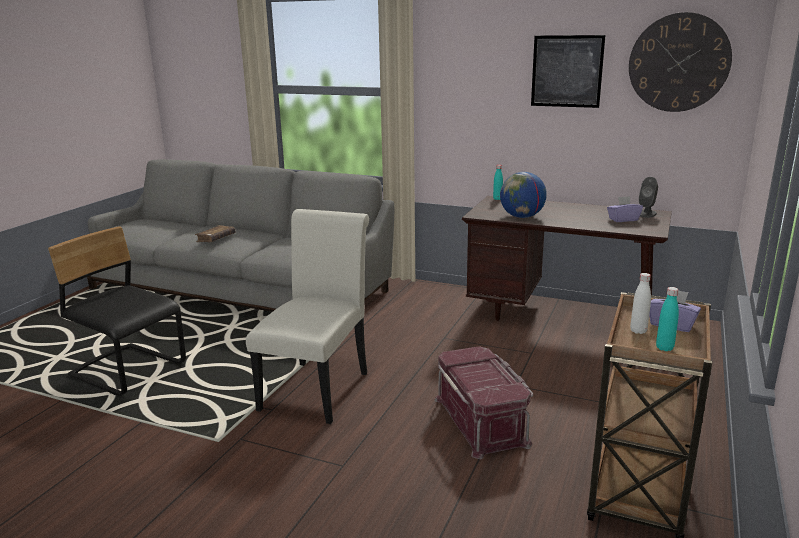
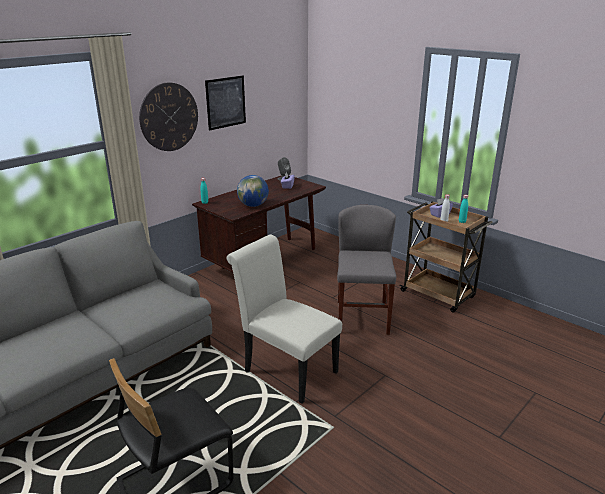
camera: 70 degrees left, 5 degrees up
brown book [195,225,235,242] -> none
red storage box [434,346,533,459] -> grey chair [337,205,396,335]
wall clock [629,12,732,112] -> wall clock moved to [139,82,198,151]

